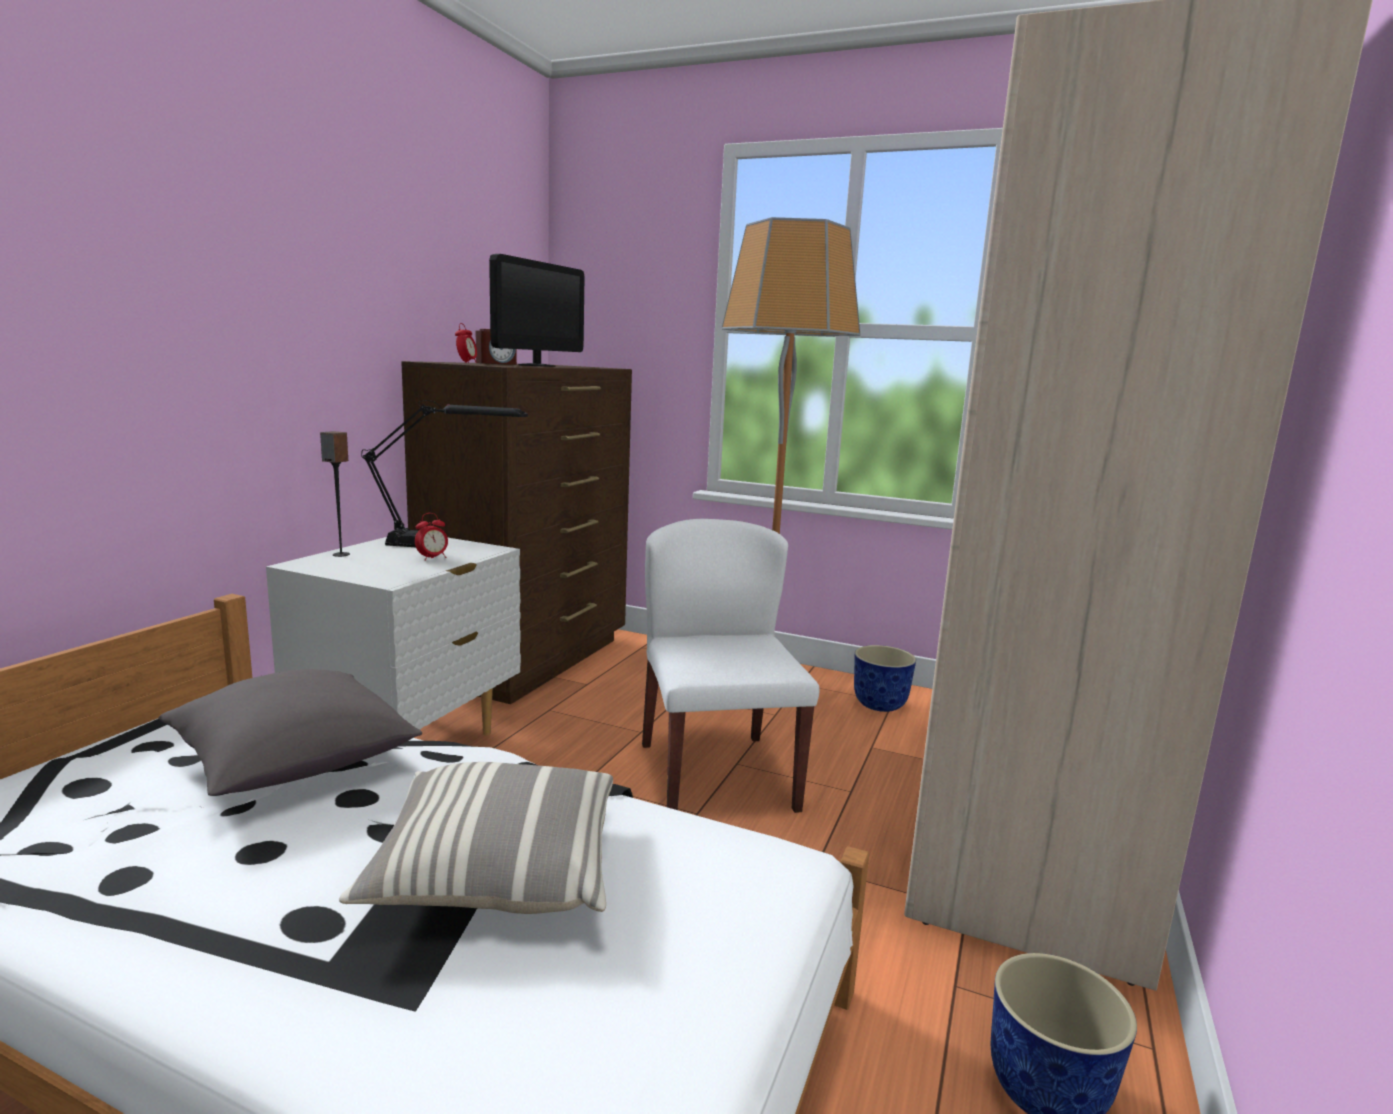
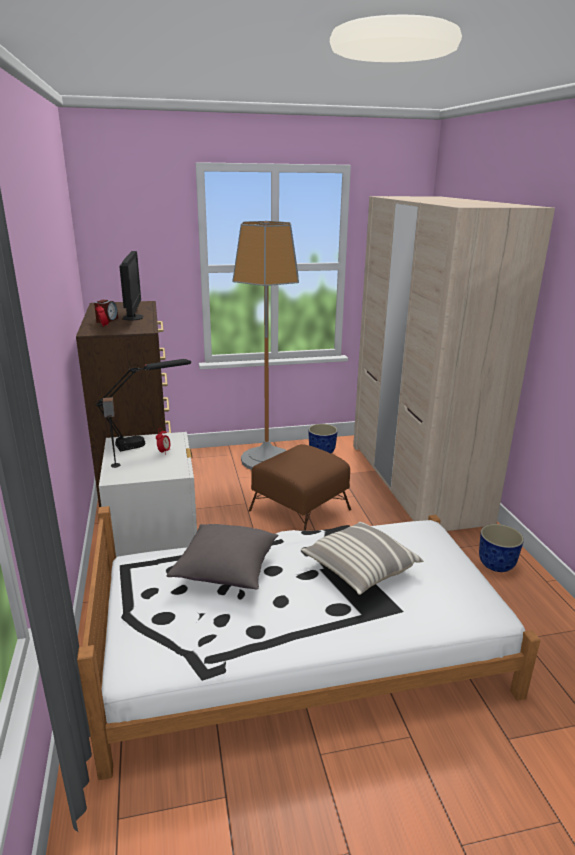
camera: 35 degrees left, 10 degrees up
white chair [642,519,820,813] -> brown ottoman [249,444,351,531]

